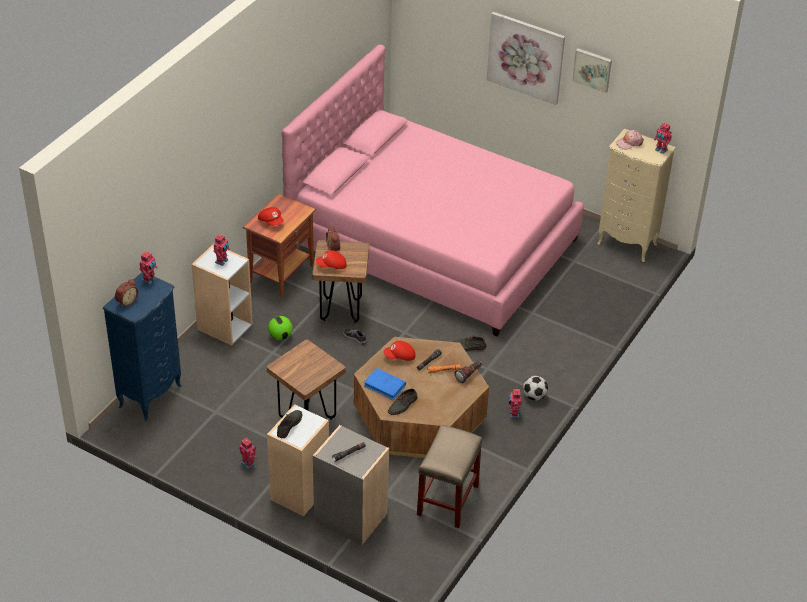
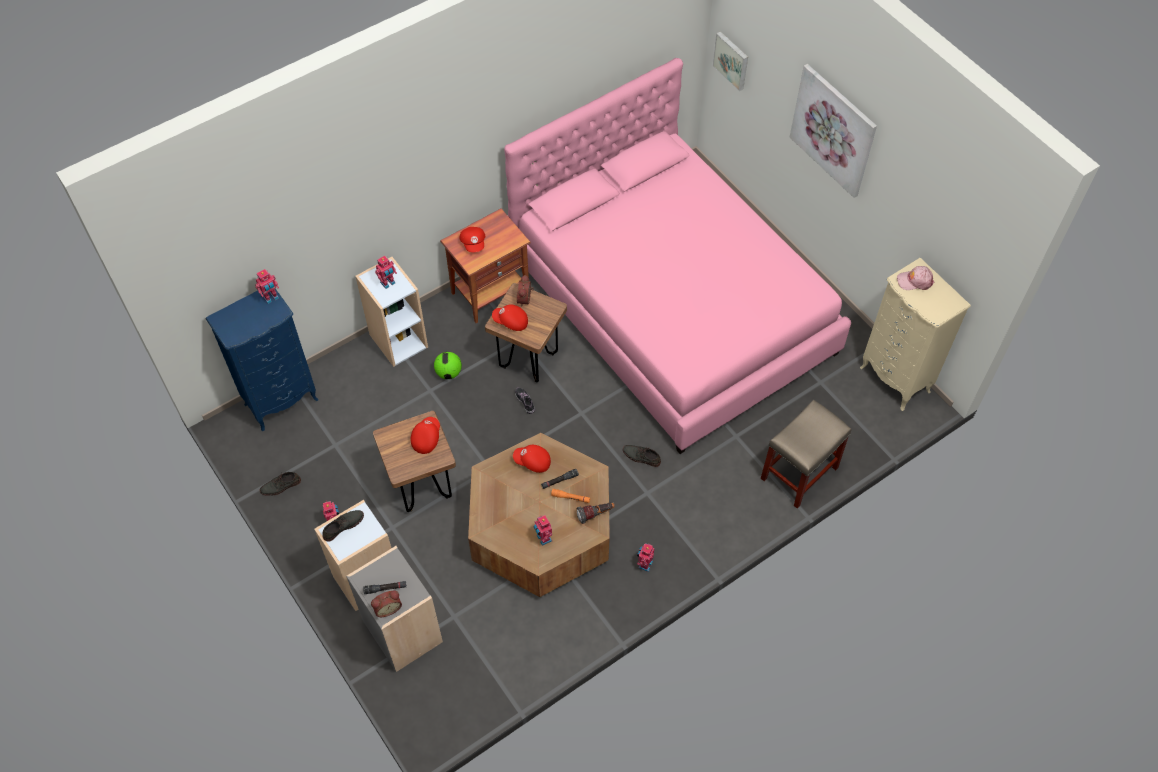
camera: 25 degrees right, 15 degrees up
alarm clock [115,279,138,307] -> alarm clock moved to [371,590,402,617]
blue book [364,368,406,400] -> none
grey shoe [388,389,418,415] -> grey shoe moved to [260,472,301,496]
beige stool [417,425,483,528] -> beige stool moved to [761,400,851,509]
football [523,376,548,401] -> none
picture [572,48,612,93] -> picture moved to [713,31,748,91]
toy robot [654,123,672,154] -> toy robot moved to [534,515,552,546]
none -> red cap [411,417,440,454]

